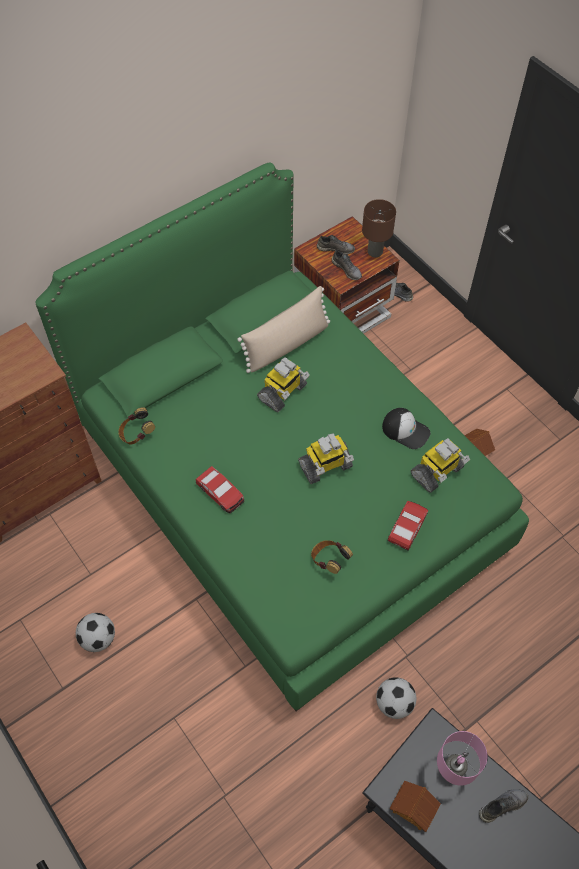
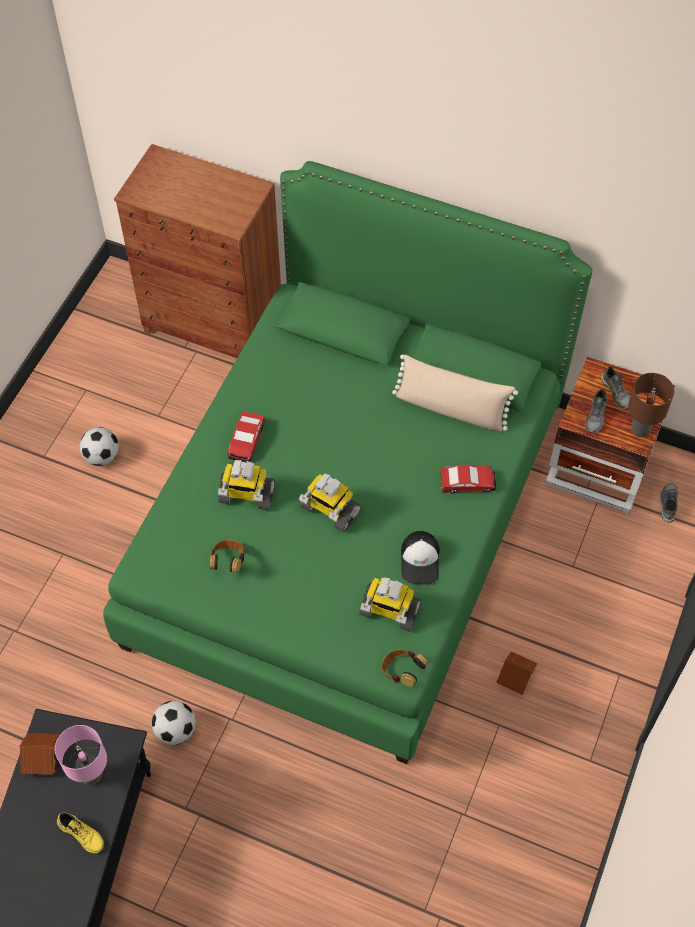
camera: 60 degrees right, 0 degrees up
headphones [118,407,155,444] -> headphones moved to [381,650,428,687]
toy robot [257,357,310,412] -> toy robot moved to [218,460,275,510]
toy car [387,501,428,551] -> toy car moved to [440,465,496,494]
grey shoe [479,789,528,823] -> yellow shoe [57,813,104,853]

